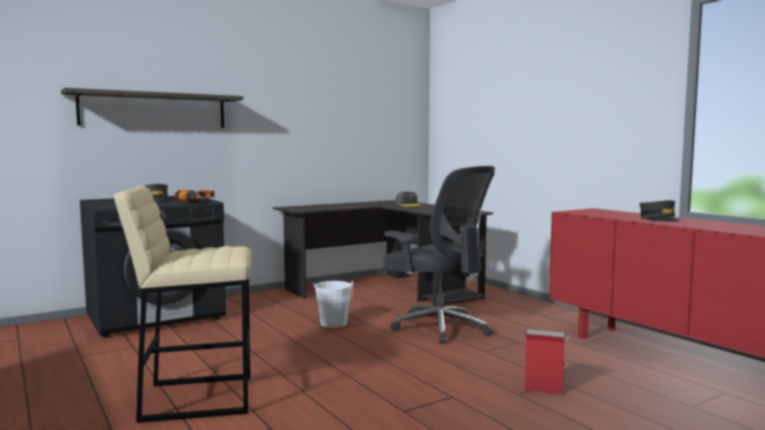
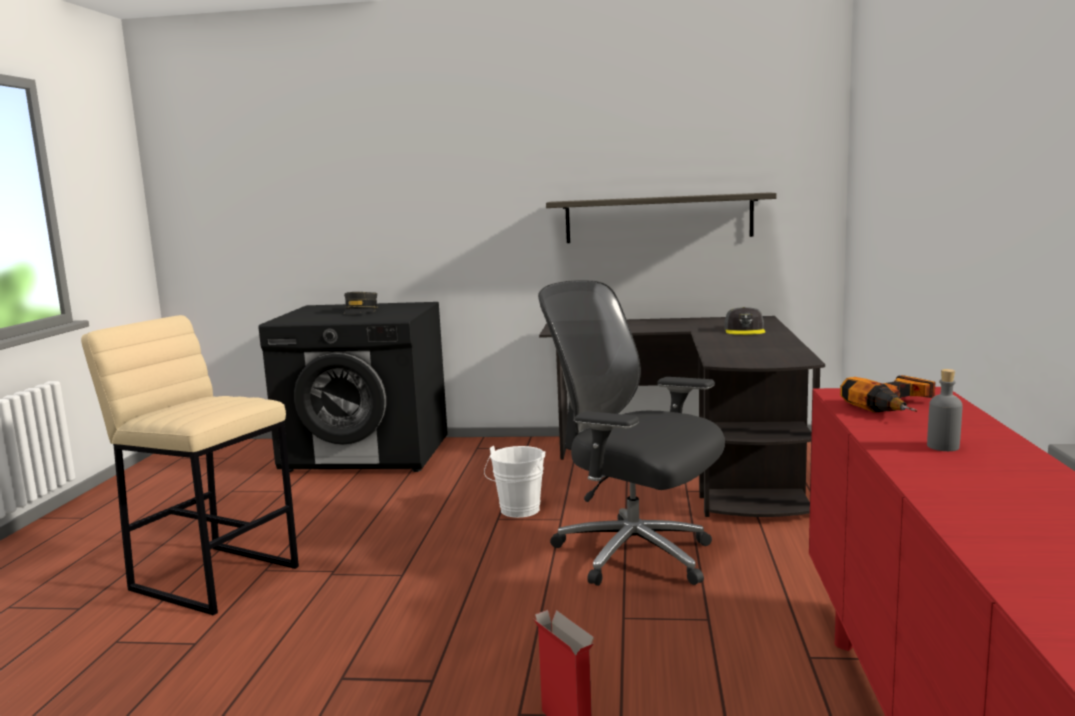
camera: 40 degrees right, 5 degrees up
shelf [61,88,243,128] -> shelf moved to [546,192,777,243]
power drill [175,190,215,203] -> power drill moved to [840,375,935,413]
office chair [384,166,495,344] -> office chair turned 135 degrees clockwise [538,280,725,586]
grey cap [639,200,681,222] -> grey bottle [927,369,963,451]

